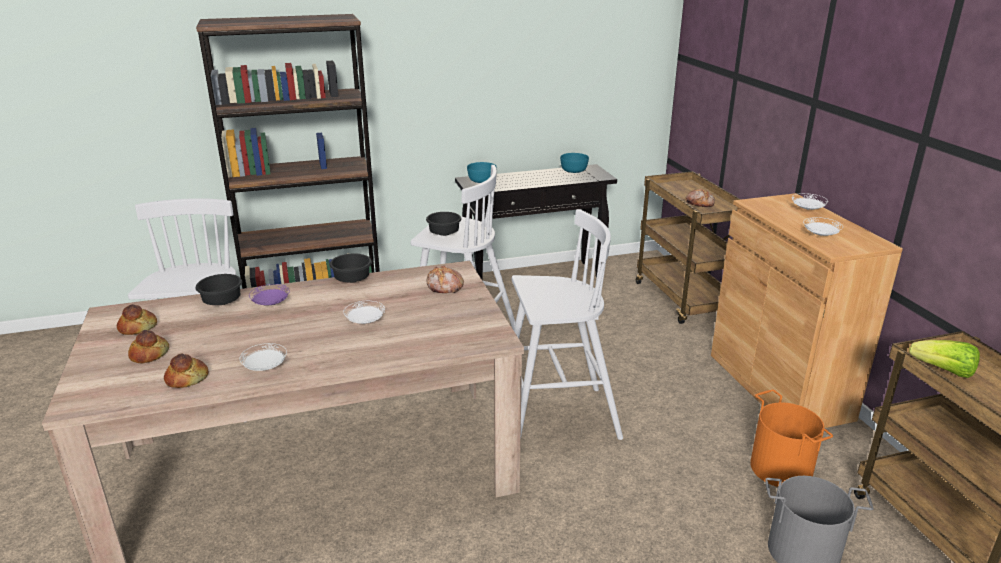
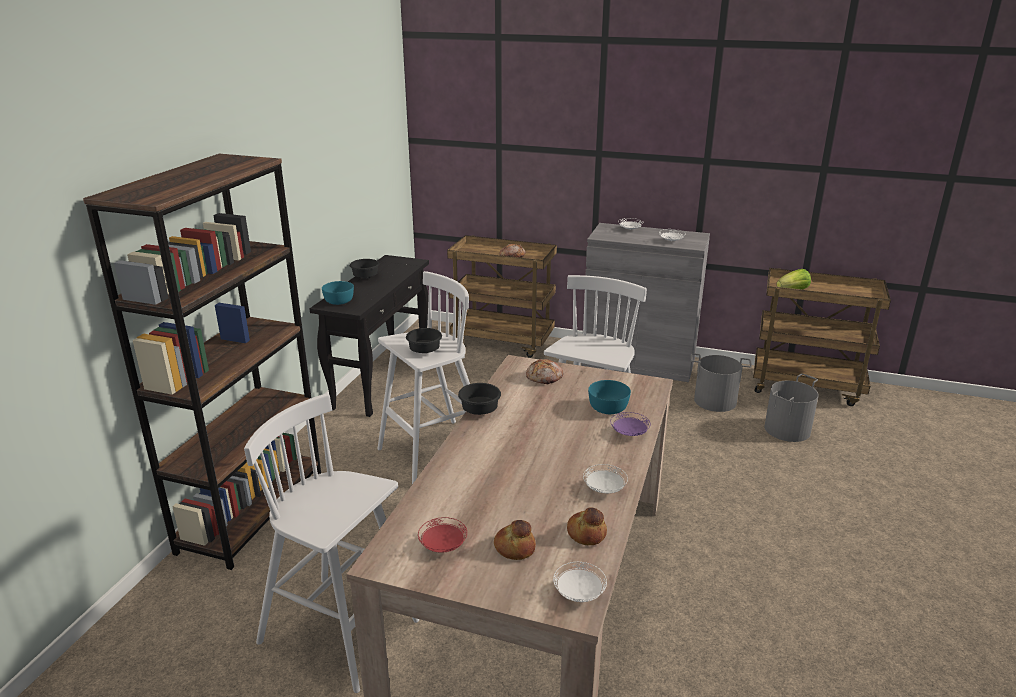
camera: 55 degrees left, 0 degrees up
bread [117,304,157,335] -> red plate [418,517,467,553]
black bowl [196,274,242,305] -> black bowl moved to [350,259,379,279]
purple plate [249,284,290,306] -> purple plate moved to [610,412,651,436]
white plate [344,301,385,324] -> white plate moved to [553,562,607,602]
turquoise bowl [560,153,589,173] -> turquoise bowl moved to [588,380,631,414]
brown cabinet [711,193,903,428] -> grey cabinet [581,223,710,382]
orange bucket [750,390,833,487] -> grey bucket [690,353,752,412]

